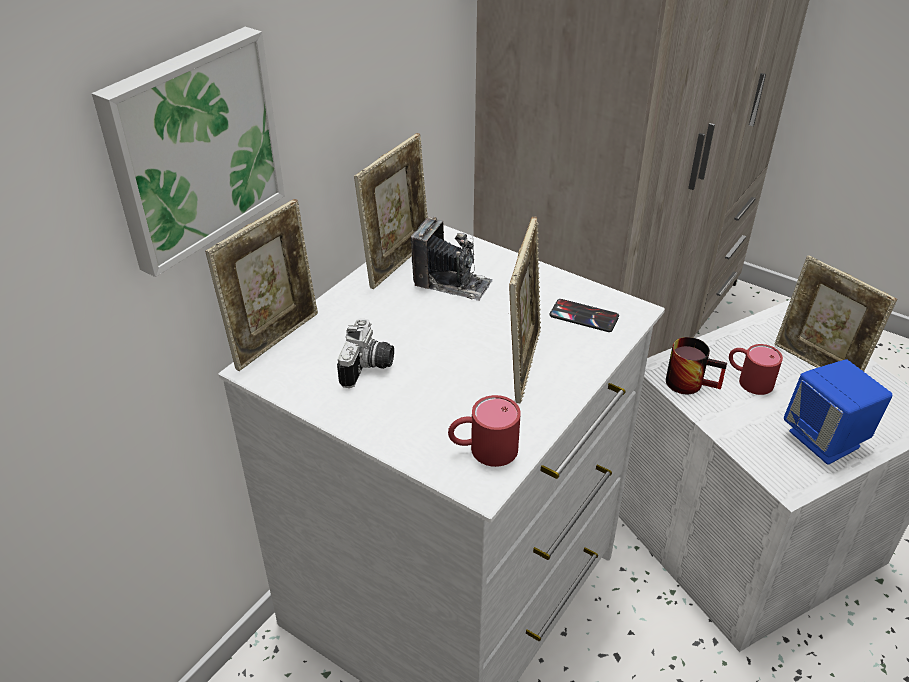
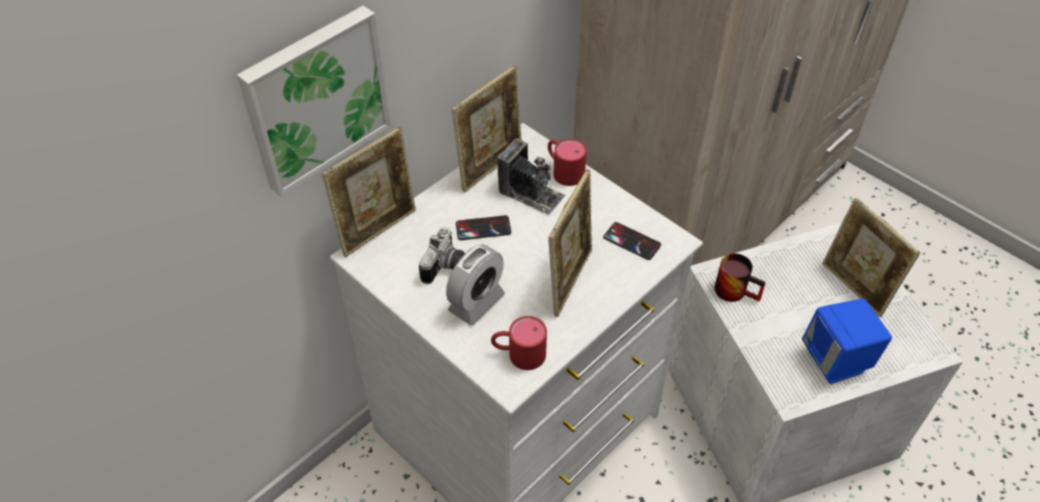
camera: 10 degrees right, 10 degrees up
red mug [729,344,783,395] -> red mug moved to [548,139,587,186]
none -> alarm clock [446,244,505,326]
none -> phone [456,215,511,240]

